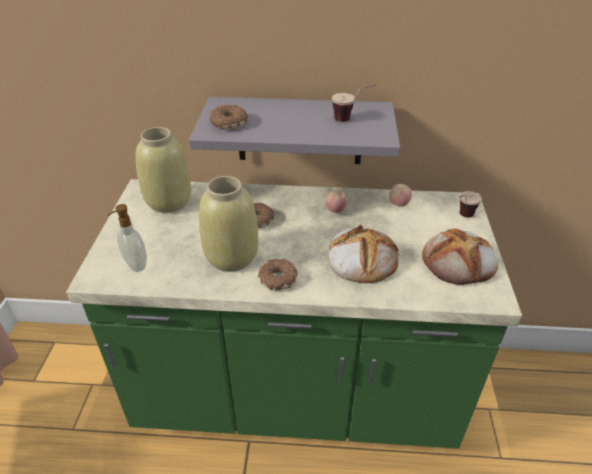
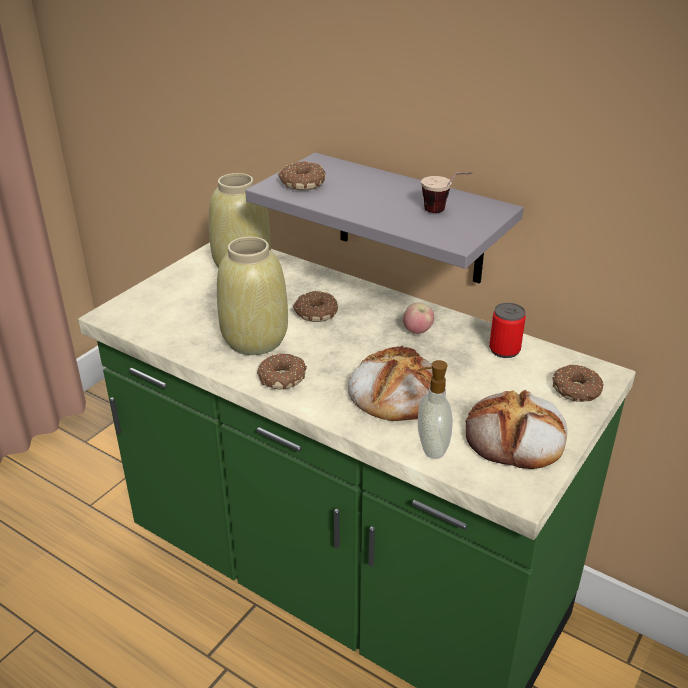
camera: 30 degrees right, 5 degrees down
soap dispenser [107,204,147,272] -> soap dispenser moved to [418,360,453,459]
apple [389,184,412,207] -> can [489,303,526,358]
cup [459,191,482,218] -> donut [552,364,604,402]

